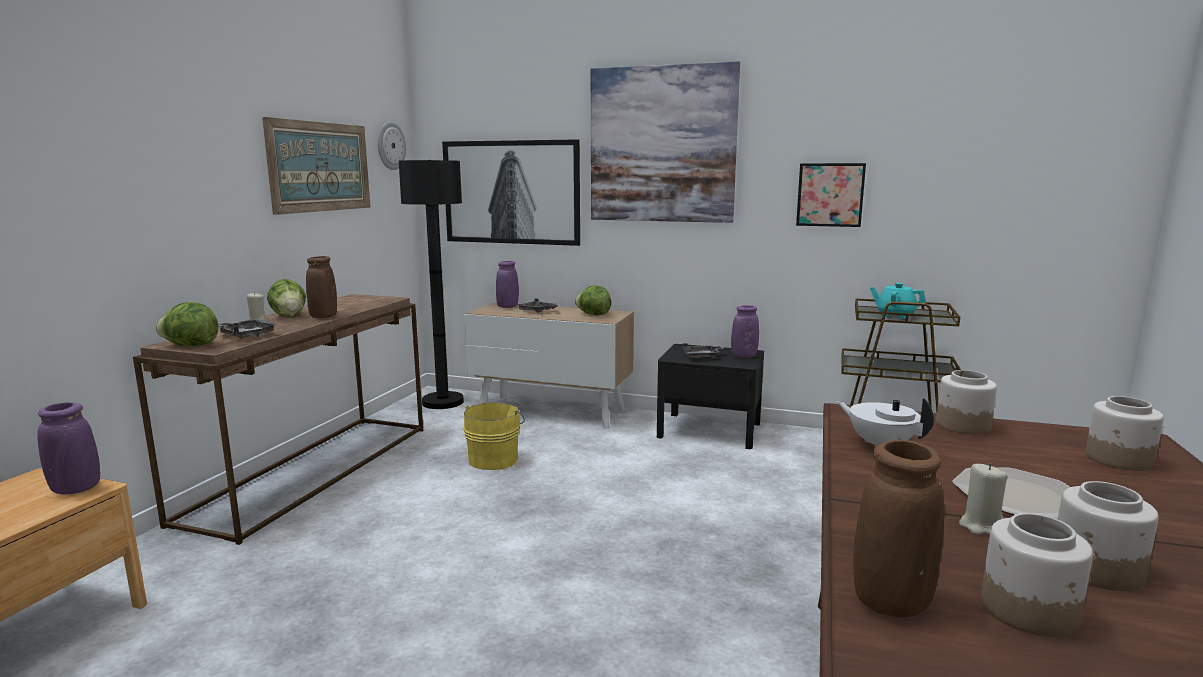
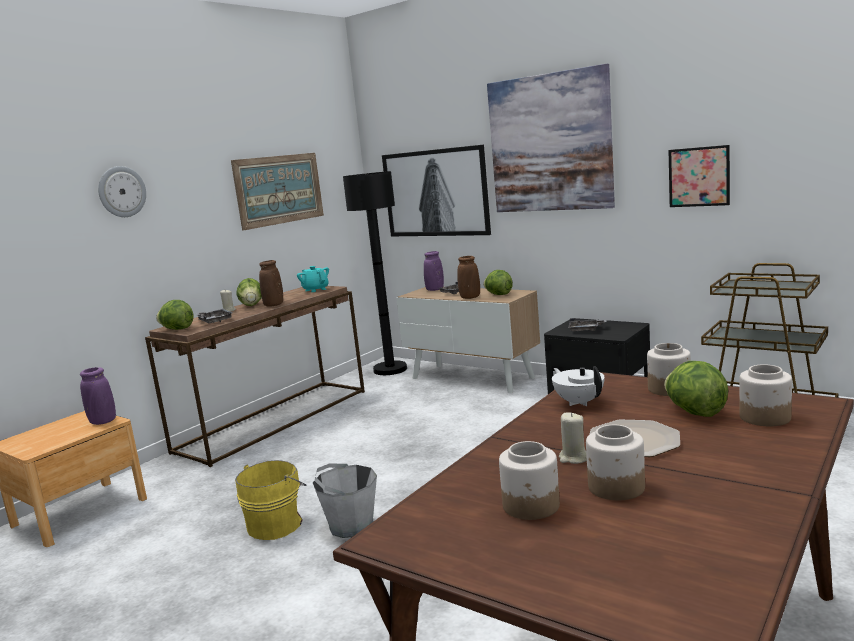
camera: 20 degrees right, 0 degrees up
wall clock [378,122,406,170] -> wall clock moved to [98,166,146,217]
yellow bucket [463,402,525,470] -> yellow bucket moved to [235,460,307,540]
purple vase [731,305,759,358] -> none
brown vase [853,440,944,618] -> brown vase moved to [457,256,480,299]
turquoise teapot [870,283,926,319] -> turquoise teapot moved to [297,266,329,292]
none -> grey bucket [313,463,377,538]
none -> lettuce [664,361,728,417]

